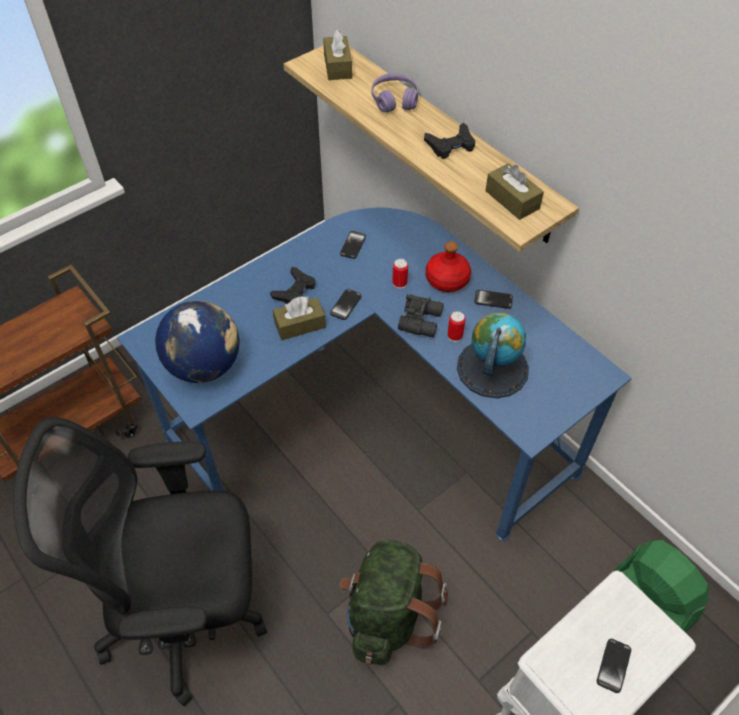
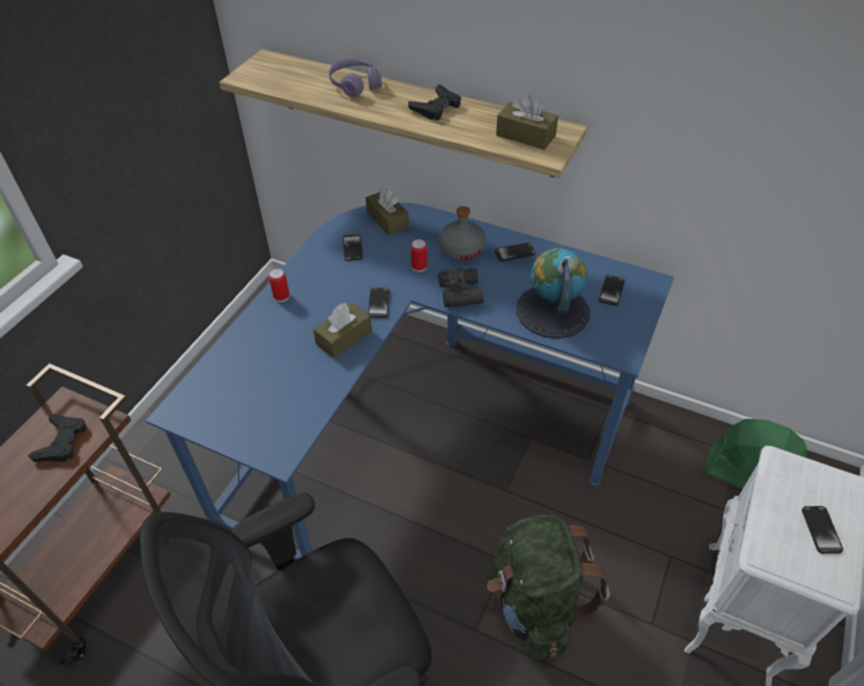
camera: 25 degrees left, 5 degrees down
globe [155,301,240,383] -> none
black game controller [270,267,316,304] -> black game controller moved to [28,413,86,462]
brown tissue box [323,30,352,80] -> brown tissue box moved to [366,187,409,236]
red bottle [426,241,471,292] -> grey bottle [439,206,486,261]
can [447,311,465,342] -> can moved to [269,269,289,302]
none -> phone [599,275,625,306]

